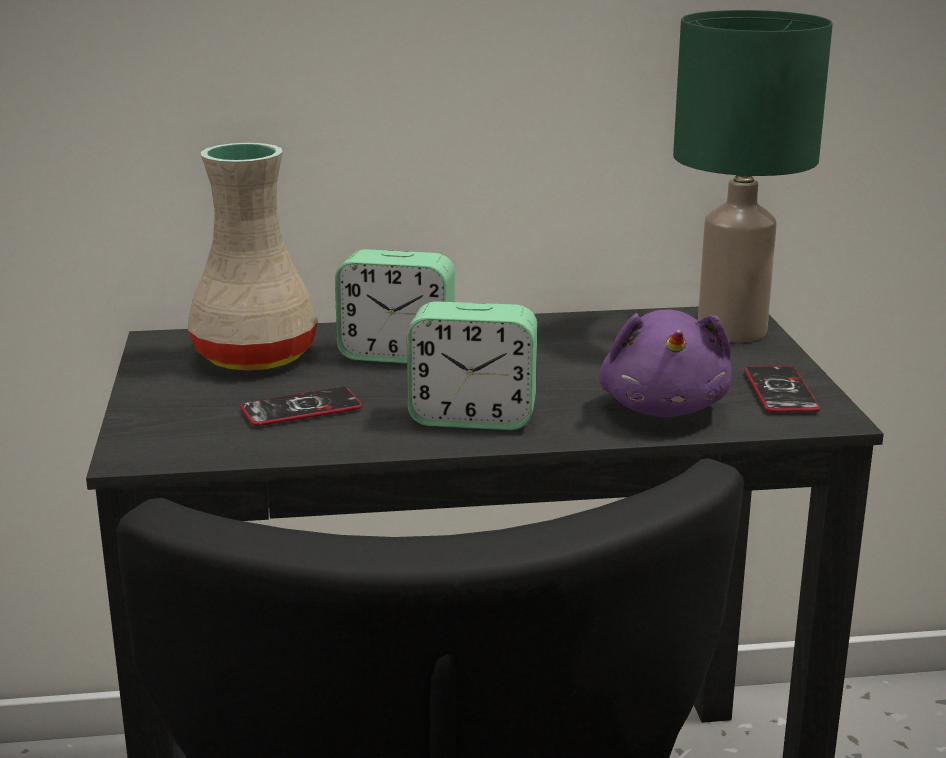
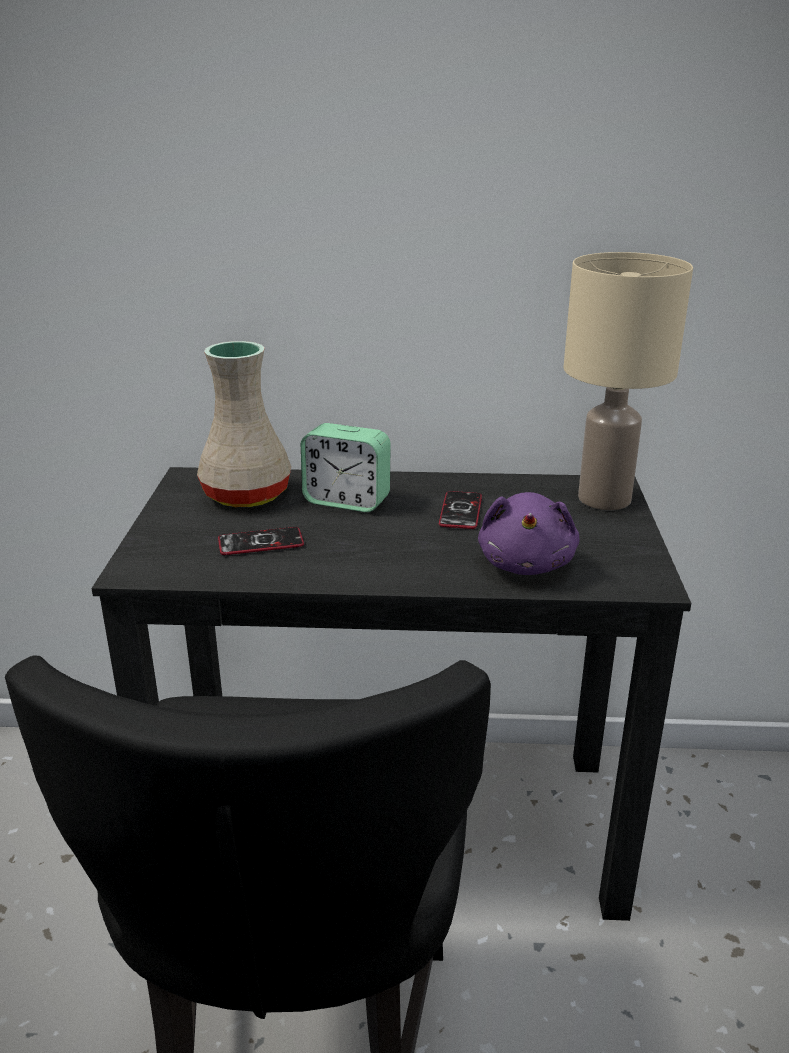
camera: 10 degrees right, 5 degrees up
alarm clock [407,302,537,430] -> none
green table lamp [673,10,833,342] -> beige table lamp [563,252,693,510]
phone [745,366,820,412] -> phone moved to [439,491,482,529]

